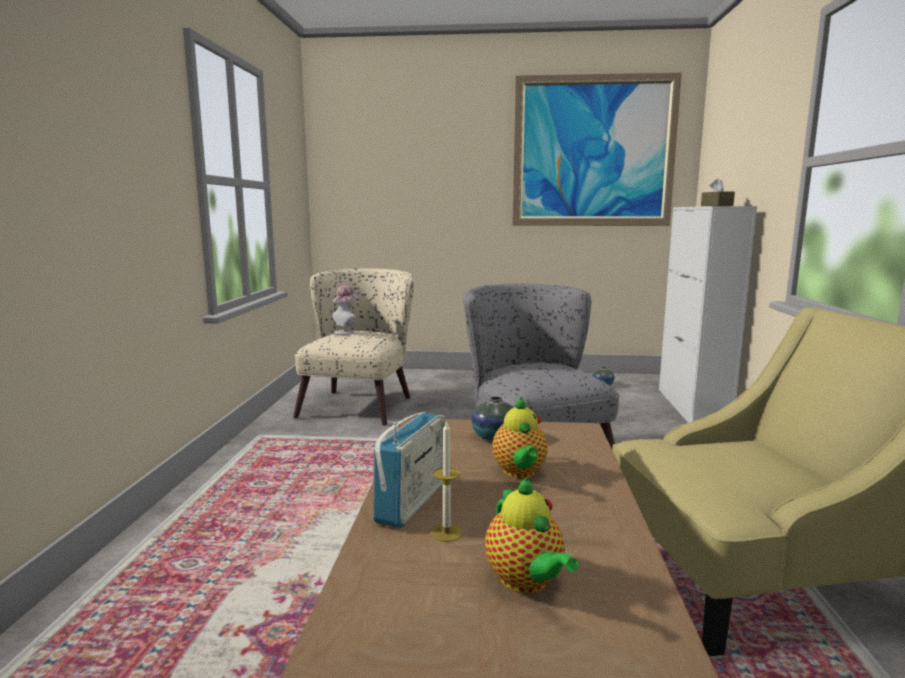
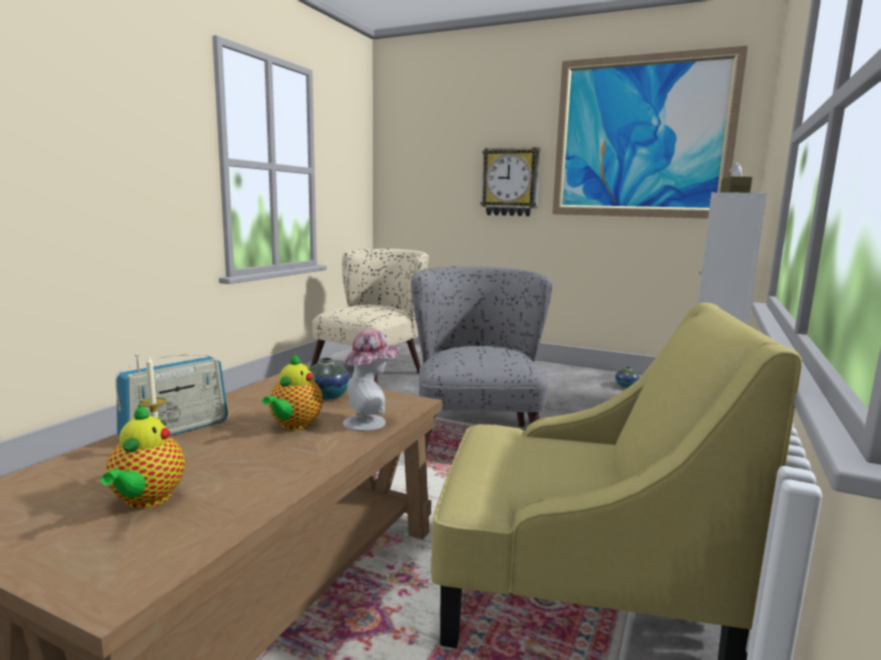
camera: 20 degrees right, 0 degrees up
hat [332,285,359,335] -> hat moved to [343,329,400,431]
none -> wall clock [481,147,541,216]

